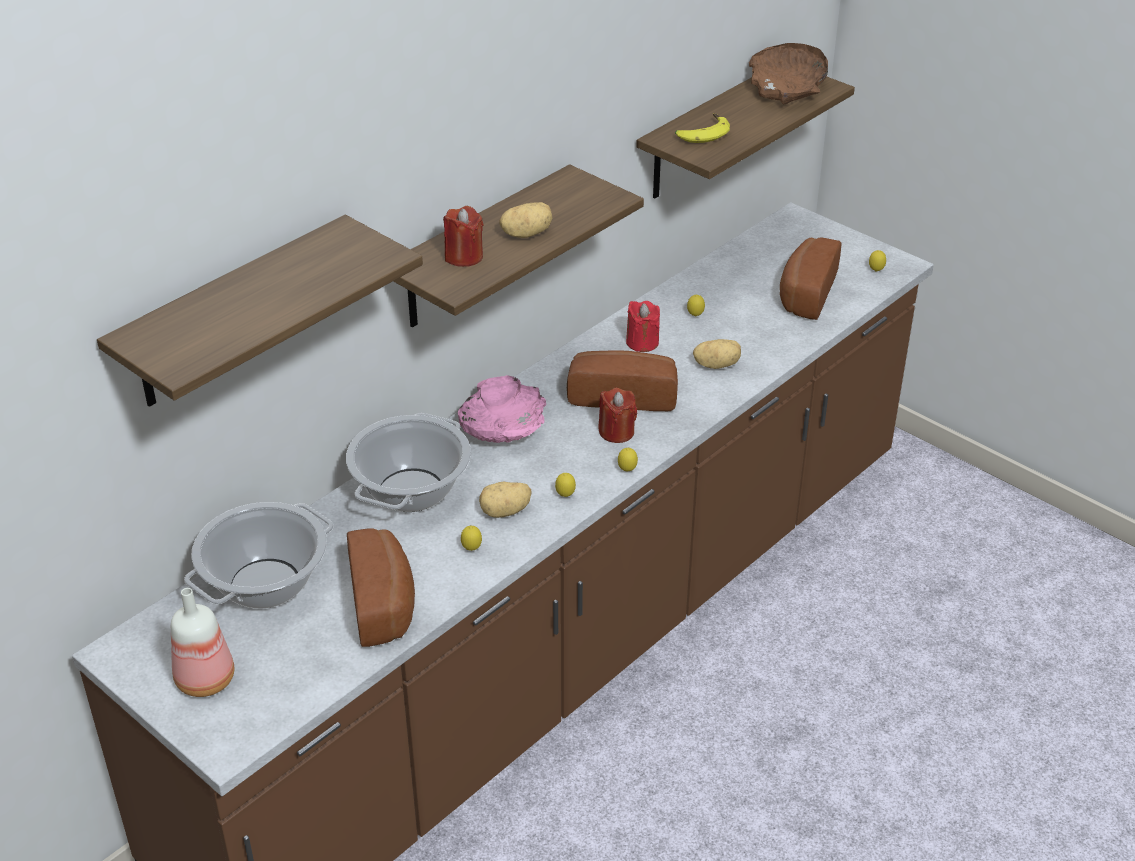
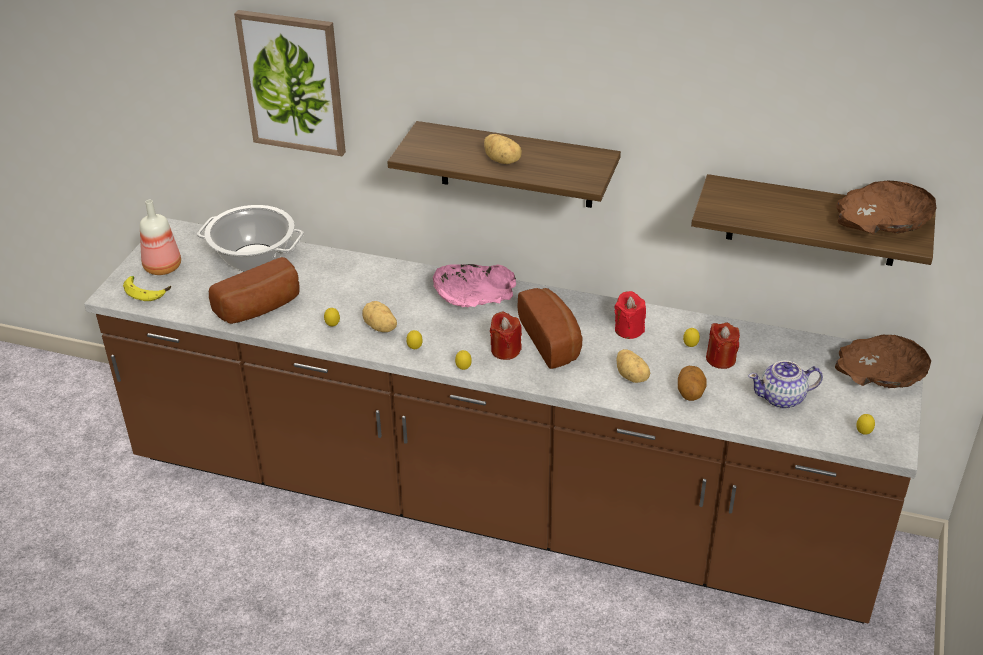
camera: 65 degrees right, 0 degrees up
shelf [97,215,423,407] -> picture [234,10,346,156]
cooking pot [346,413,471,512] -> none
red candle [443,206,484,267] -> red candle moved to [706,323,740,369]
banana [675,113,730,143] -> banana moved to [123,276,171,301]
bread [780,237,841,320] -> teapot [748,360,823,409]
none -> potato [678,366,707,401]
none -> brown bowl [835,335,931,388]

